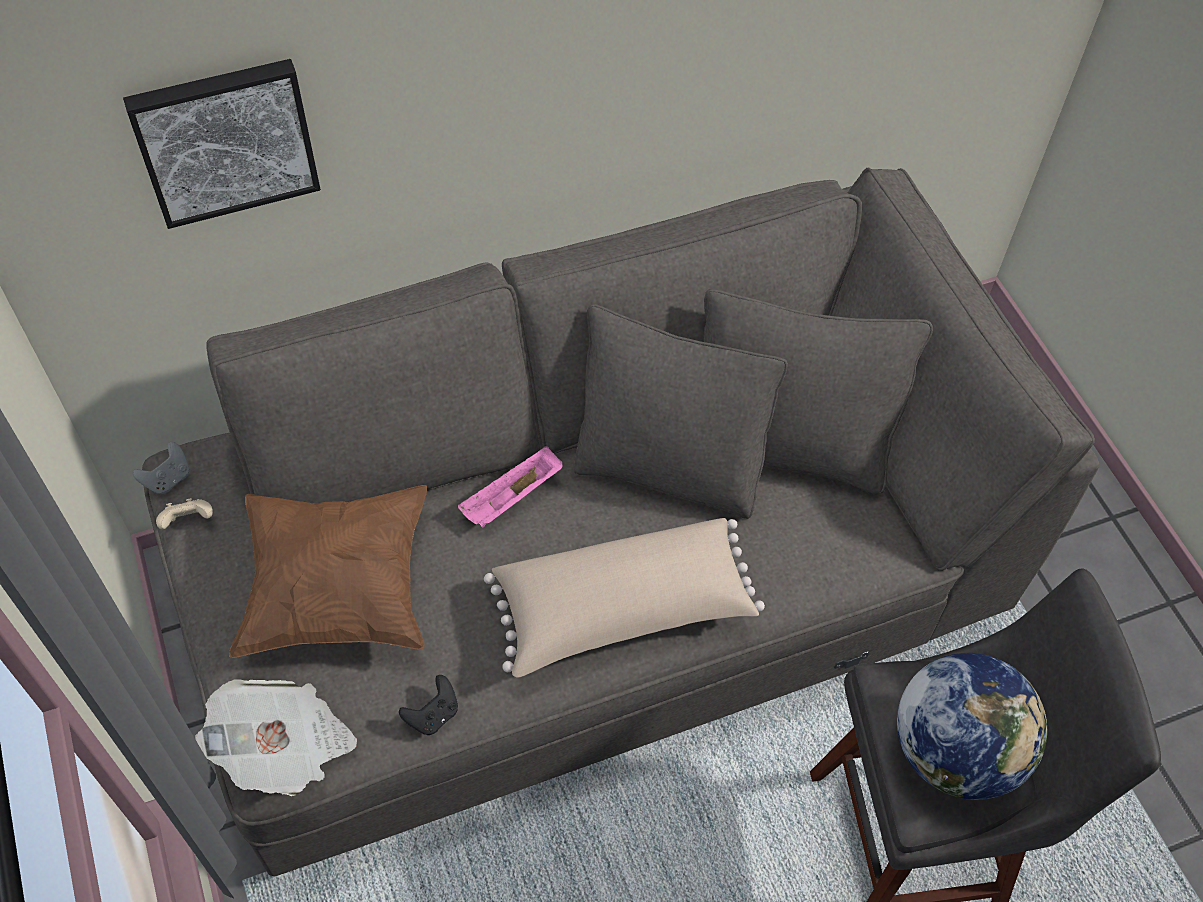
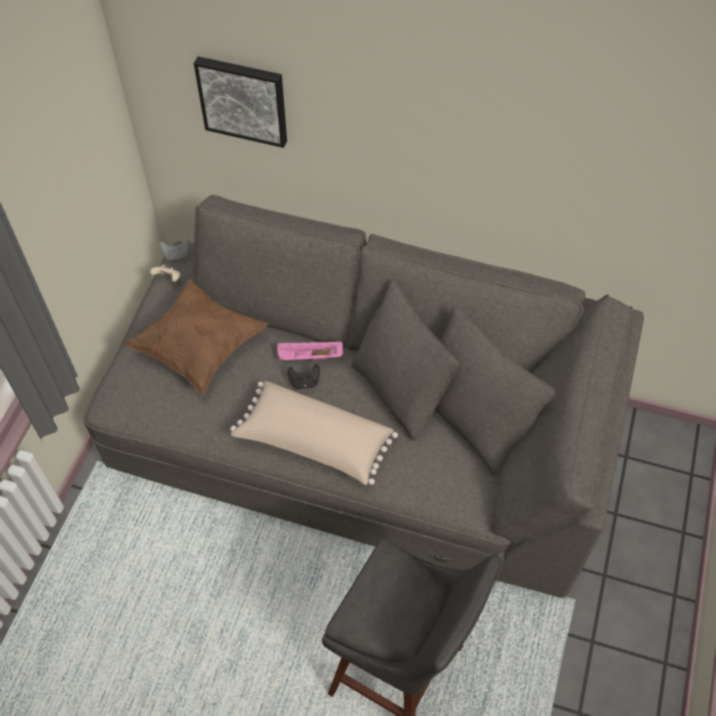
camera: 40 degrees right, 0 degrees up
newspaper [195,679,357,796] -> none
black game controller [399,675,458,735] -> black game controller moved to [287,364,320,389]
globe [897,653,1048,800] -> none

